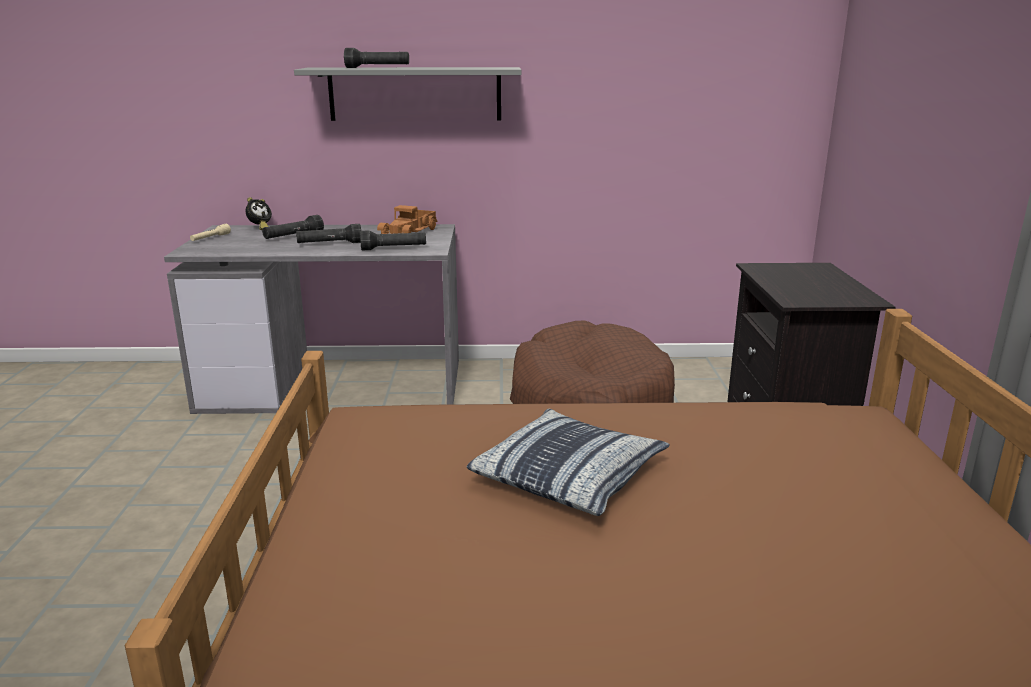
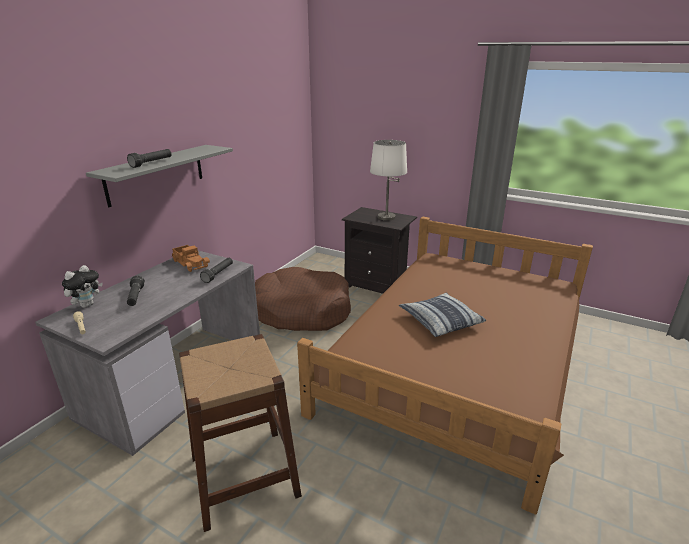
camera: 60 degrees left, 5 degrees up
alarm clock [246,197,272,230] -> plush toy [62,265,103,308]
black flashlight [296,224,361,243] -> none
none -> brown stool [179,334,302,532]
none -> white table lamp [370,140,407,221]

